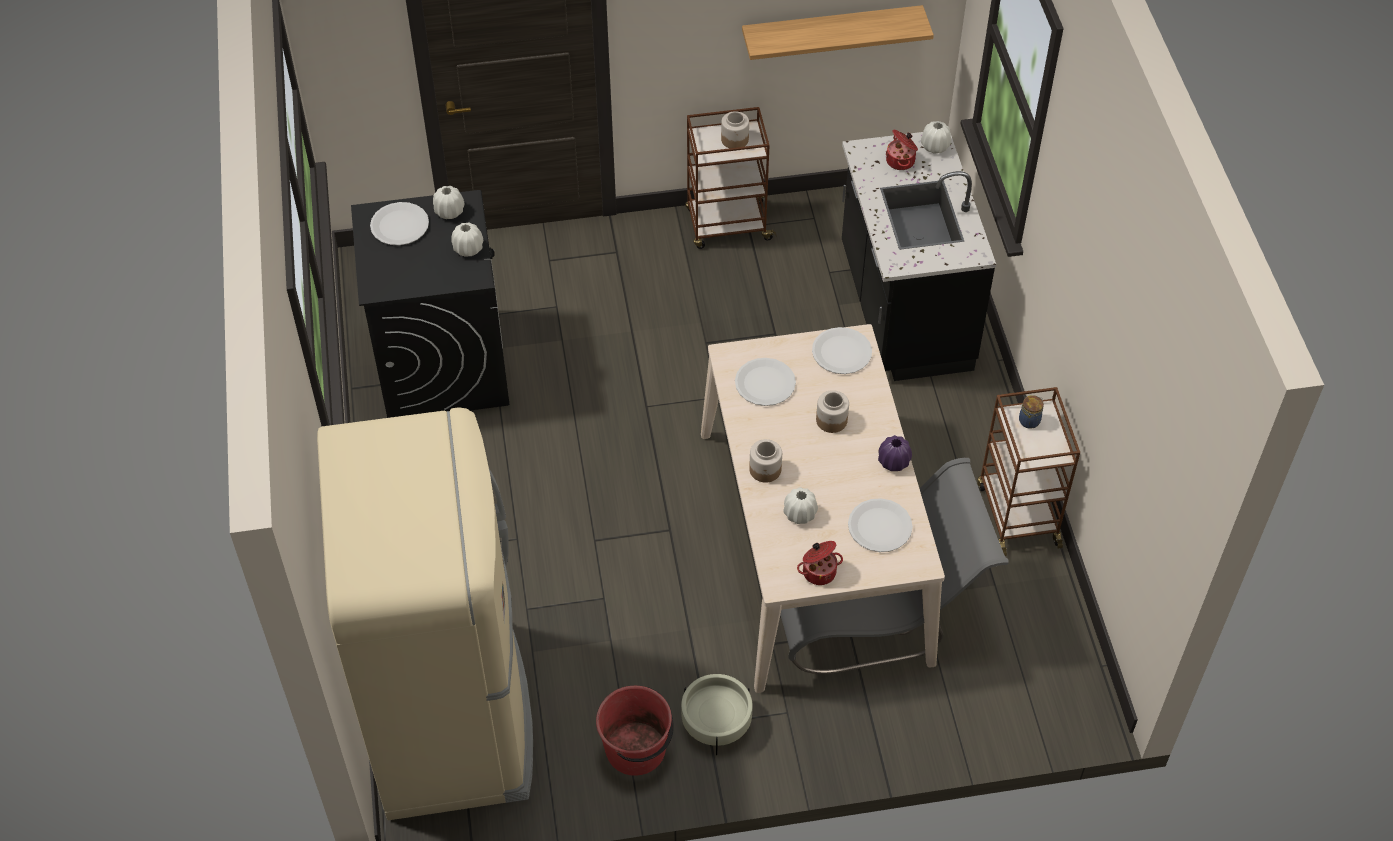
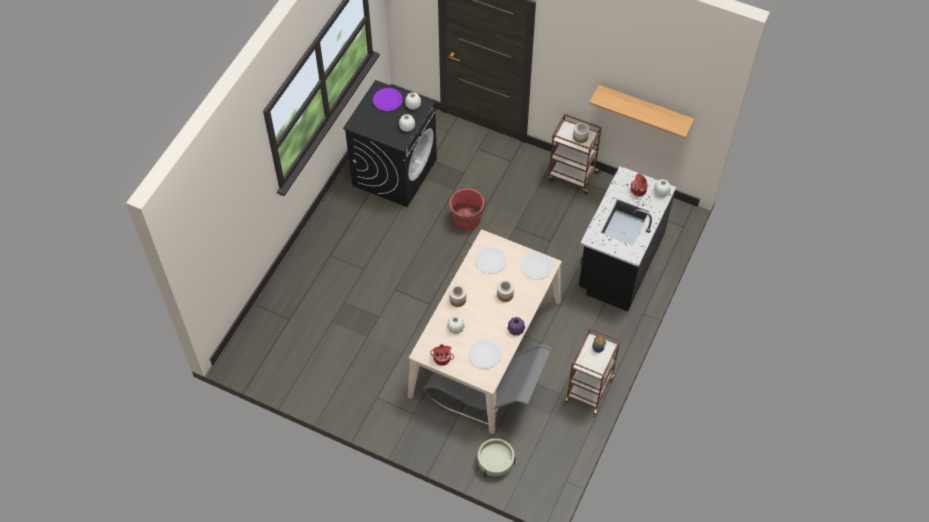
camera: 35 degrees right, 5 degrees up
beige fridge [317,407,533,820] -> none
white plate [370,202,429,245] -> purple plate [373,88,403,111]
red bucket [596,686,674,776] -> red bucket moved to [450,189,486,230]
beige planter [681,674,753,755] -> beige planter moved to [478,438,515,477]

